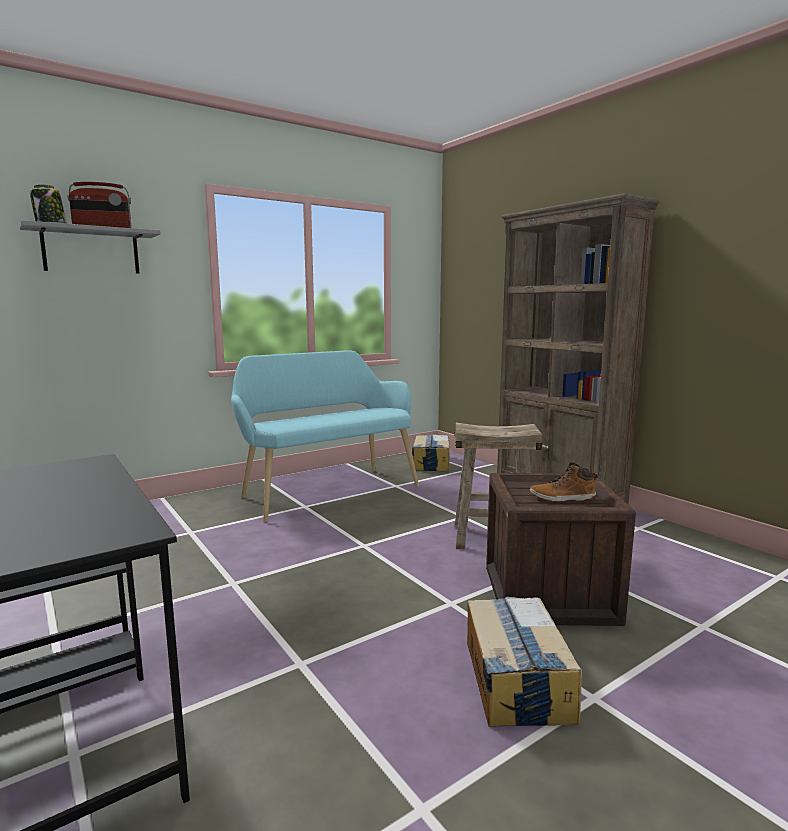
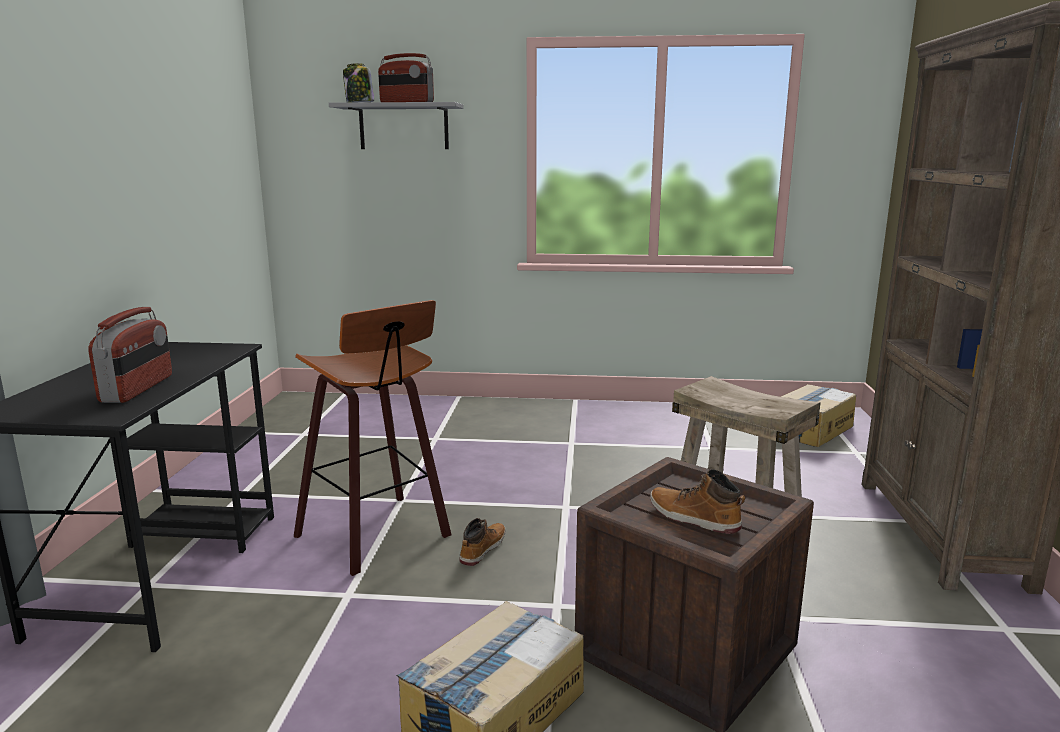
camera: 40 degrees right, 5 degrees up
turquoise bench [231,350,419,522] -> none
none -> radio [88,307,172,403]
none -> stool [294,300,452,576]
none -> boot [459,518,505,566]

